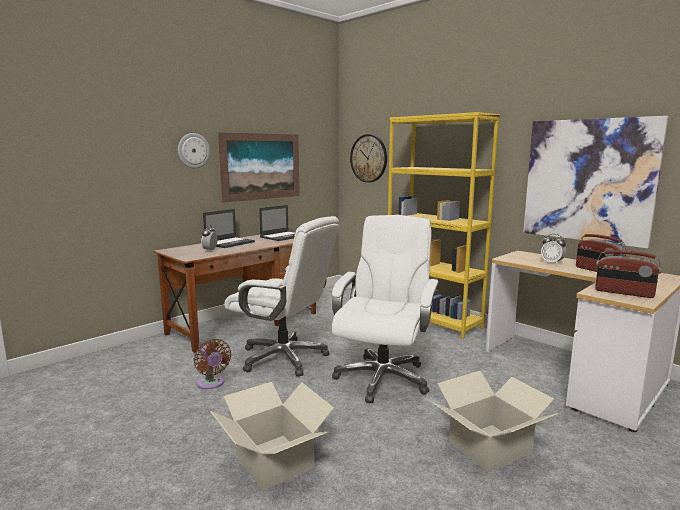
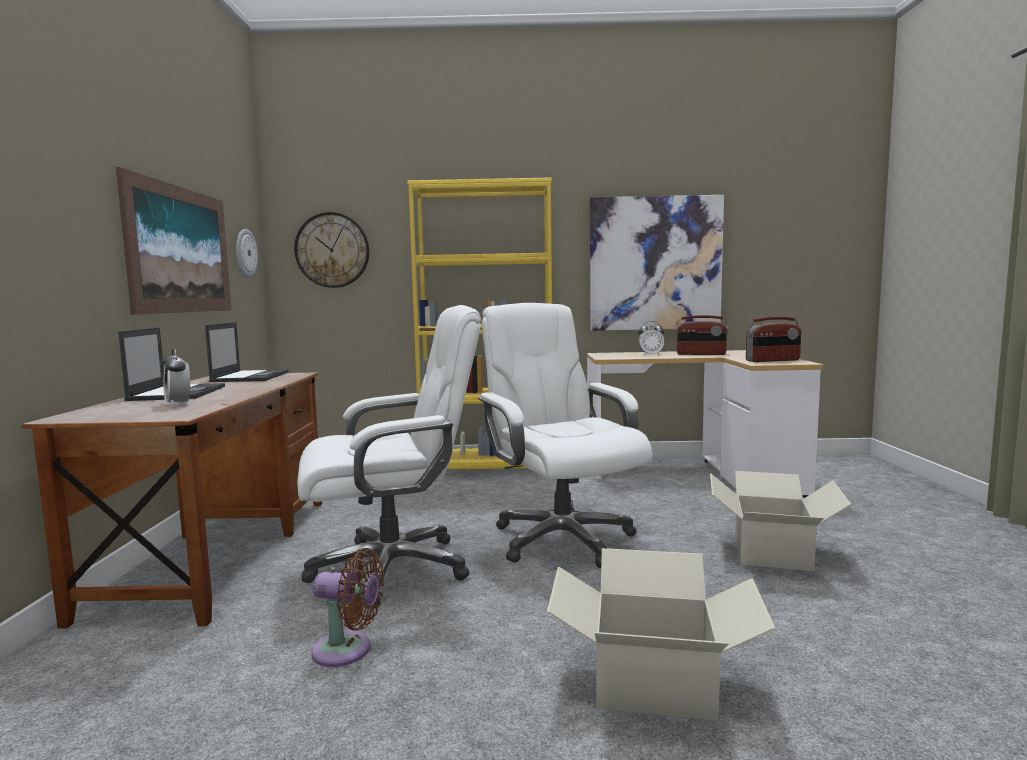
camera: 45 degrees left, 5 degrees down
wall clock [178,133,210,168] -> wall clock moved to [236,229,258,278]

